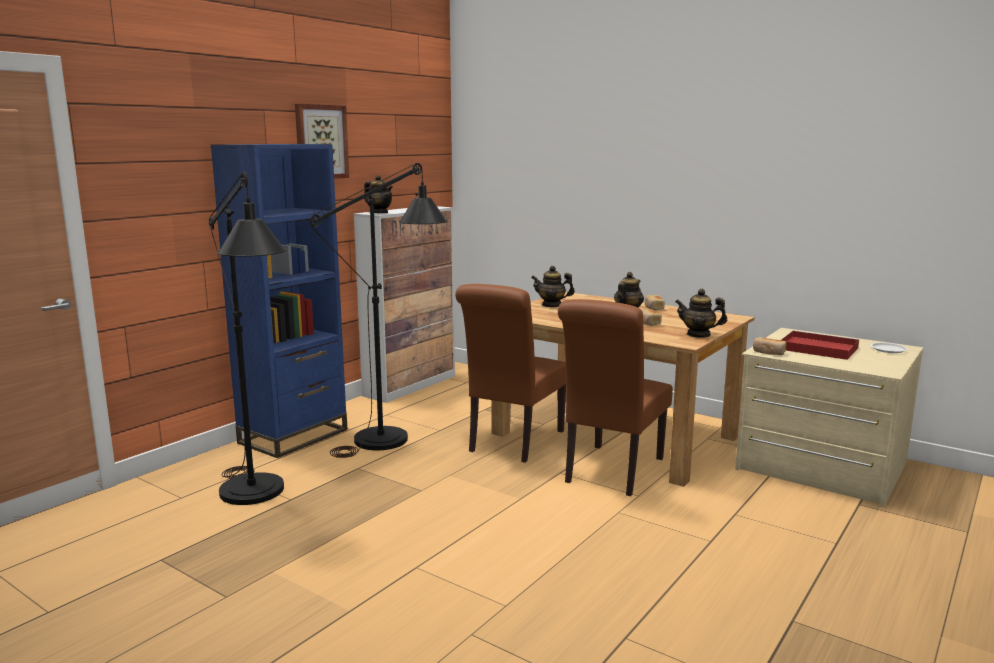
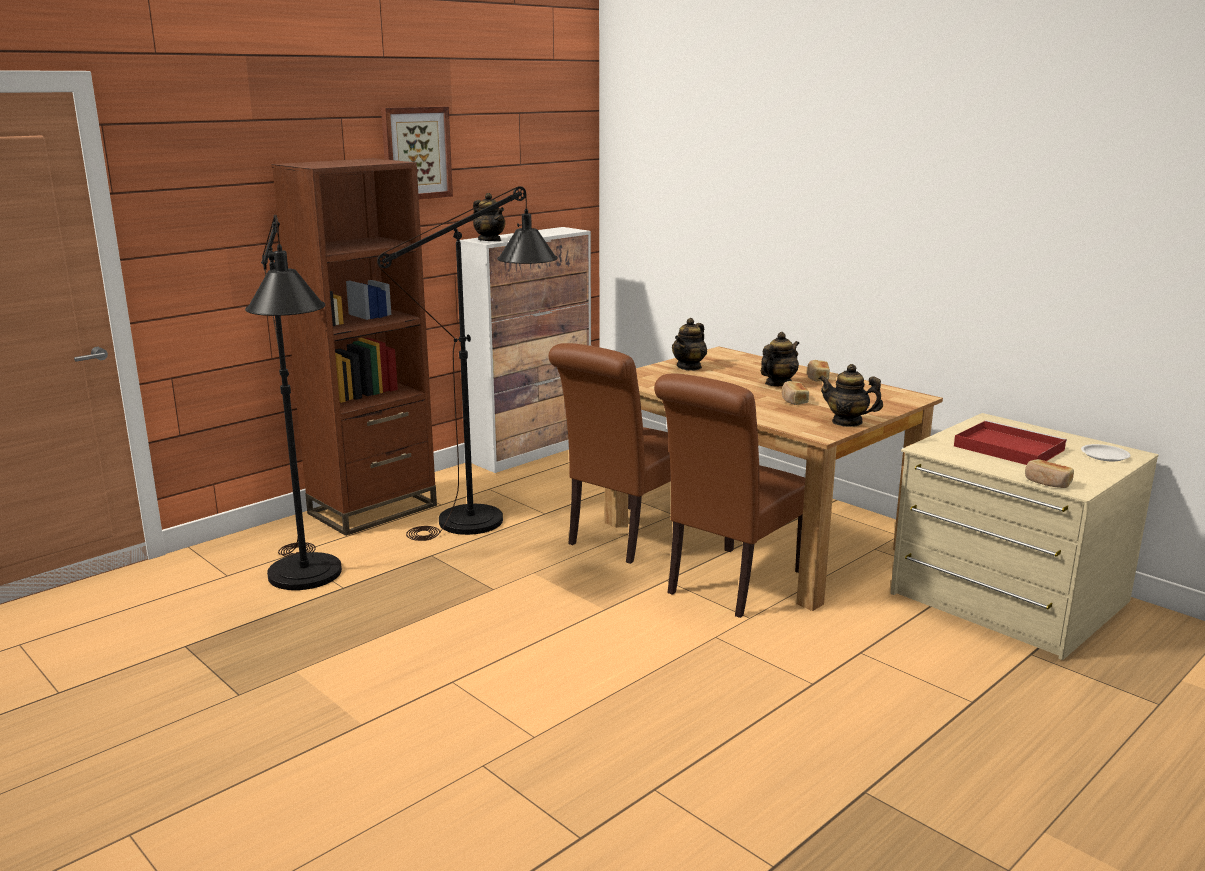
camera: 10 degrees right, 5 degrees up
blue bookcase [211,144,348,458] -> brown bookcase [272,158,437,536]
teapot [531,266,575,307] -> teapot turned 75 degrees counterclockwise [672,318,707,371]
bread [753,337,786,355] -> bread moved to [1025,459,1074,488]

